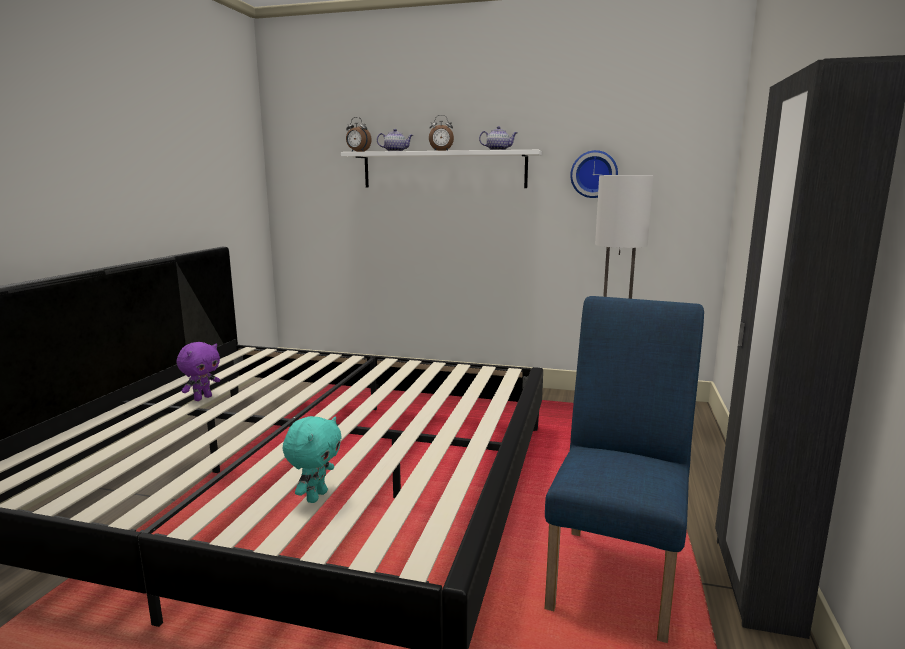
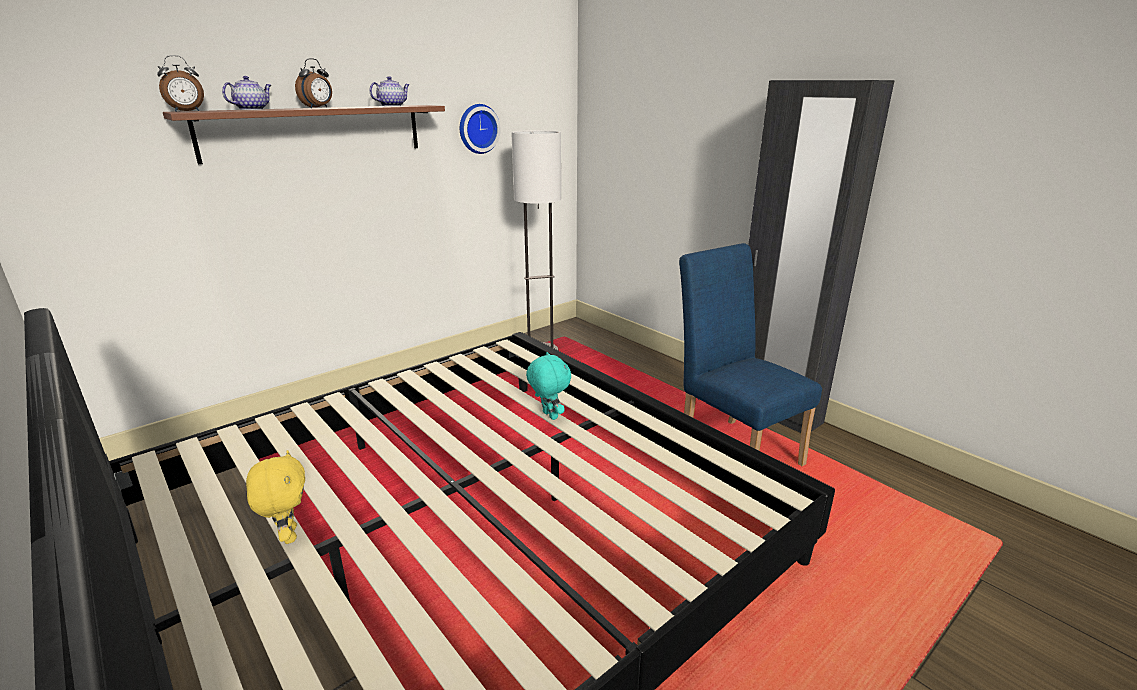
camera: 55 degrees left, 10 degrees up
purple plush toy [177,342,220,401] -> yellow plush toy [246,450,305,544]
turquoise plush toy [283,416,342,503] -> turquoise plush toy moved to [526,352,571,420]
white shelf [341,150,542,188] -> brown shelf [163,105,445,164]

